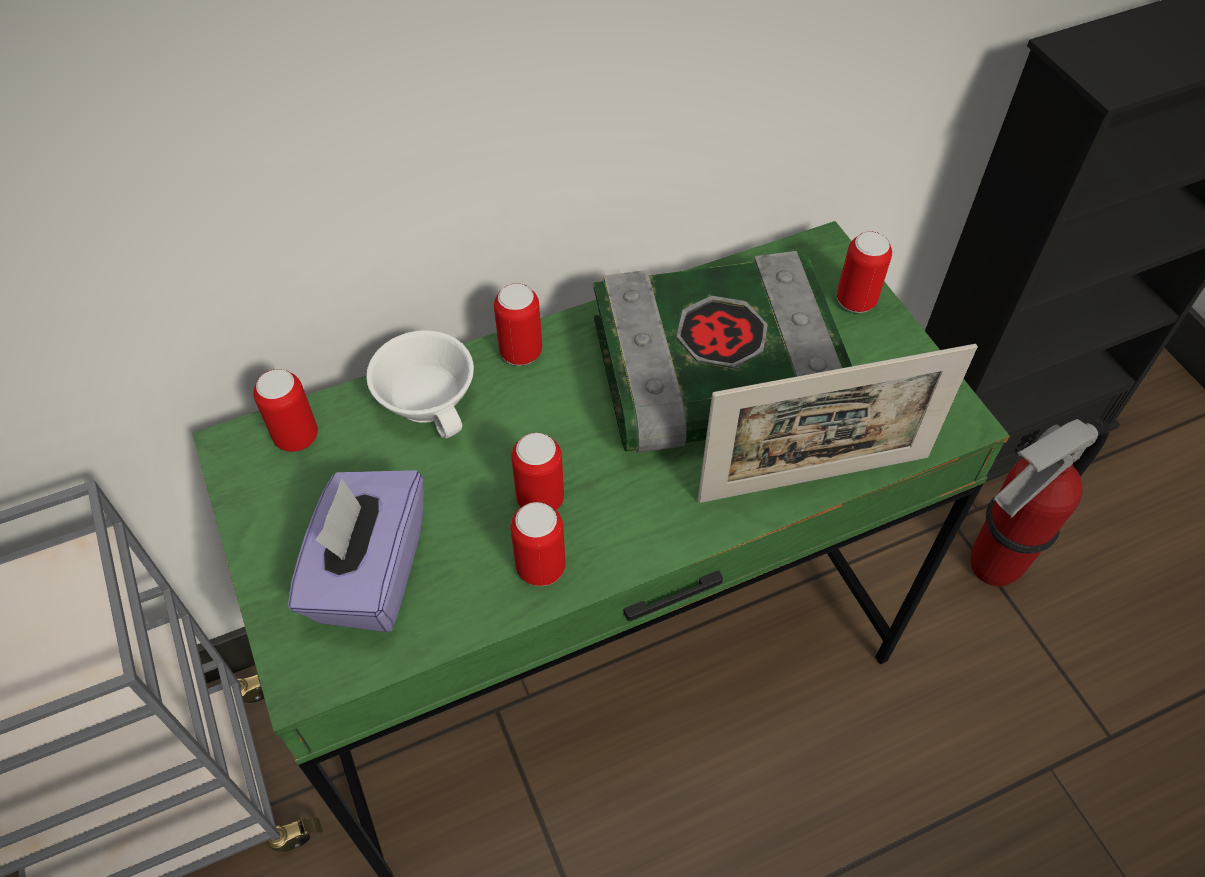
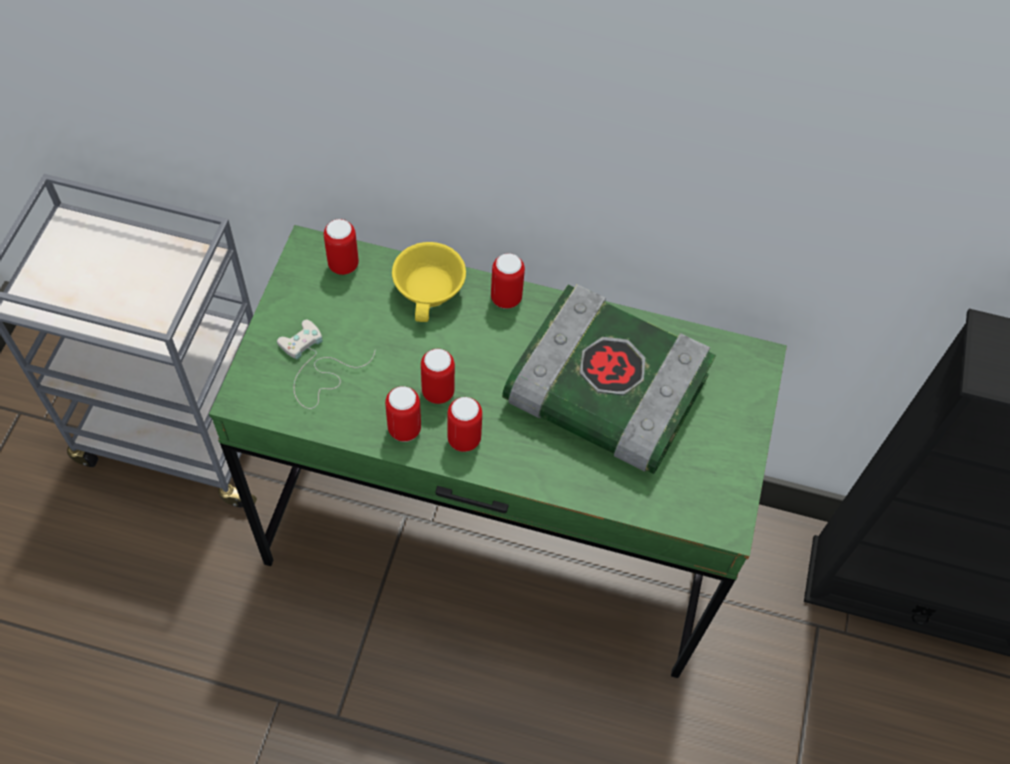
camera: 35 degrees right, 5 degrees up
purple tissue box [288,470,424,632] -> white game controller [277,319,376,409]
white cup [366,330,474,439] -> yellow cup [392,242,466,322]
picture frame [698,344,978,503] -> none
can [837,232,892,313] -> can moved to [447,397,482,452]
fire extinguisher [970,419,1110,587] -> none

